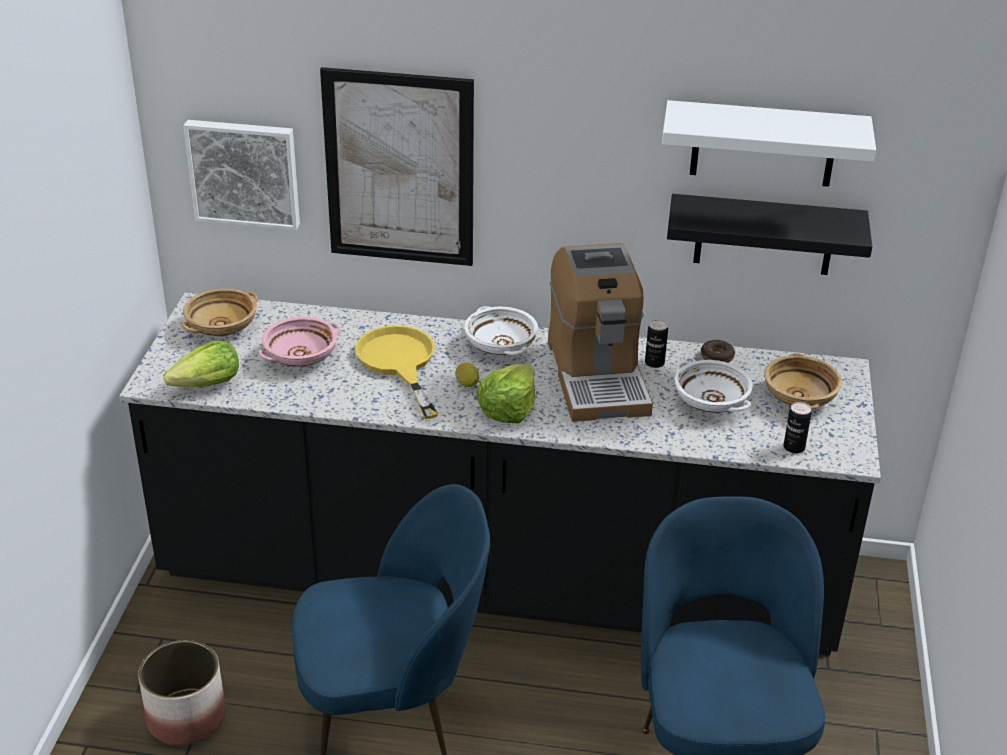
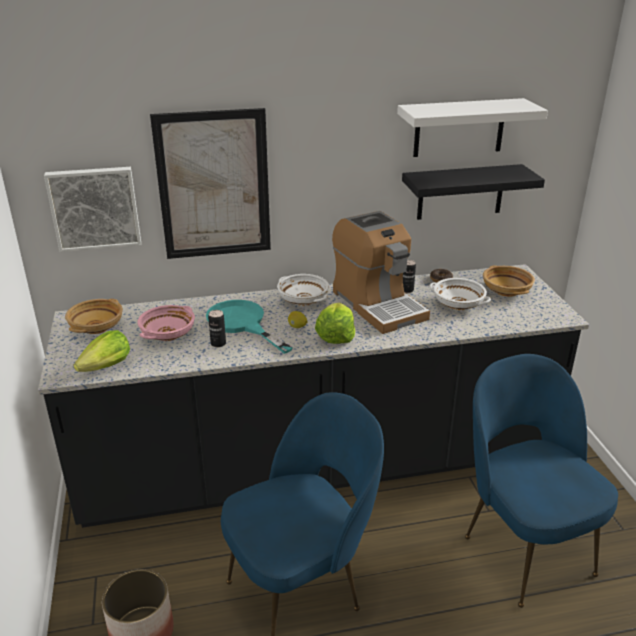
camera: 20 degrees left, 5 degrees down
yellow frying pan [355,325,438,419] -> turquoise frying pan [206,300,293,354]
can [784,402,812,454] -> can moved to [208,310,226,347]

